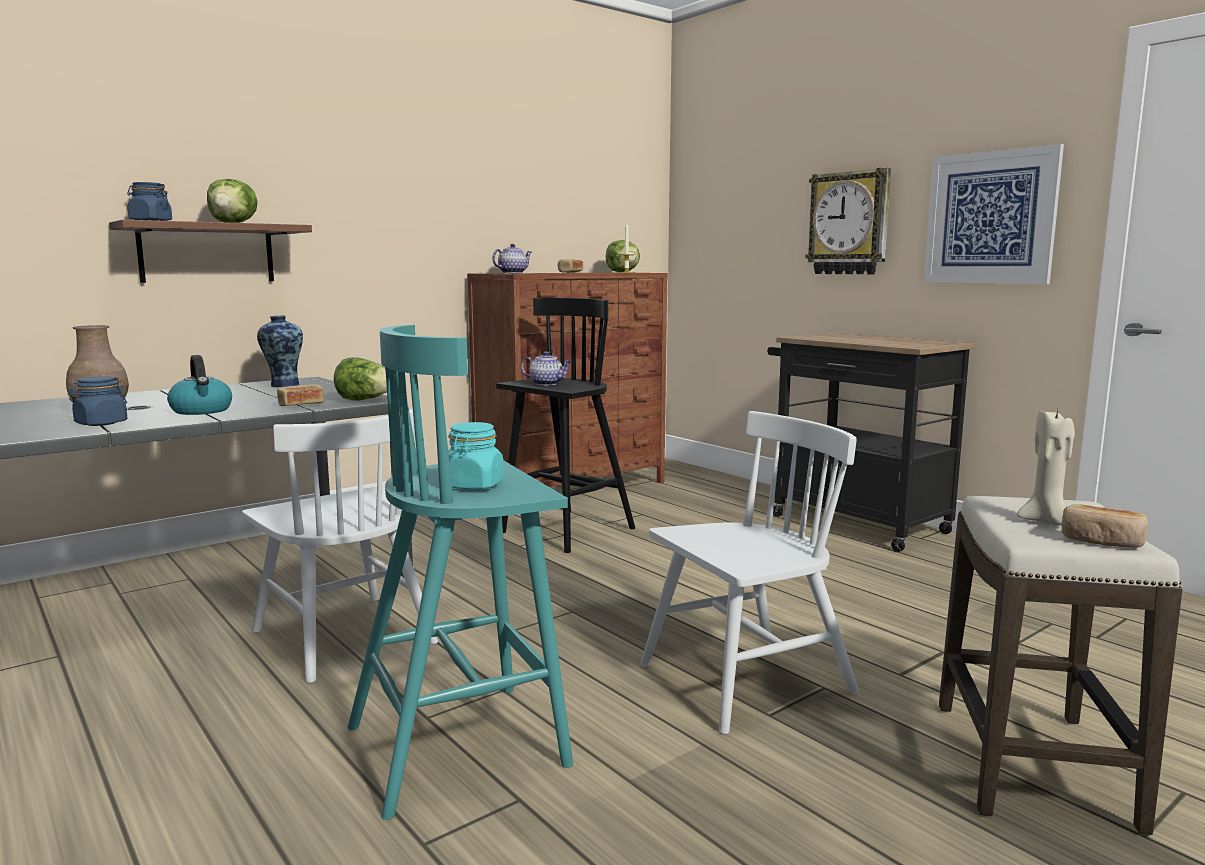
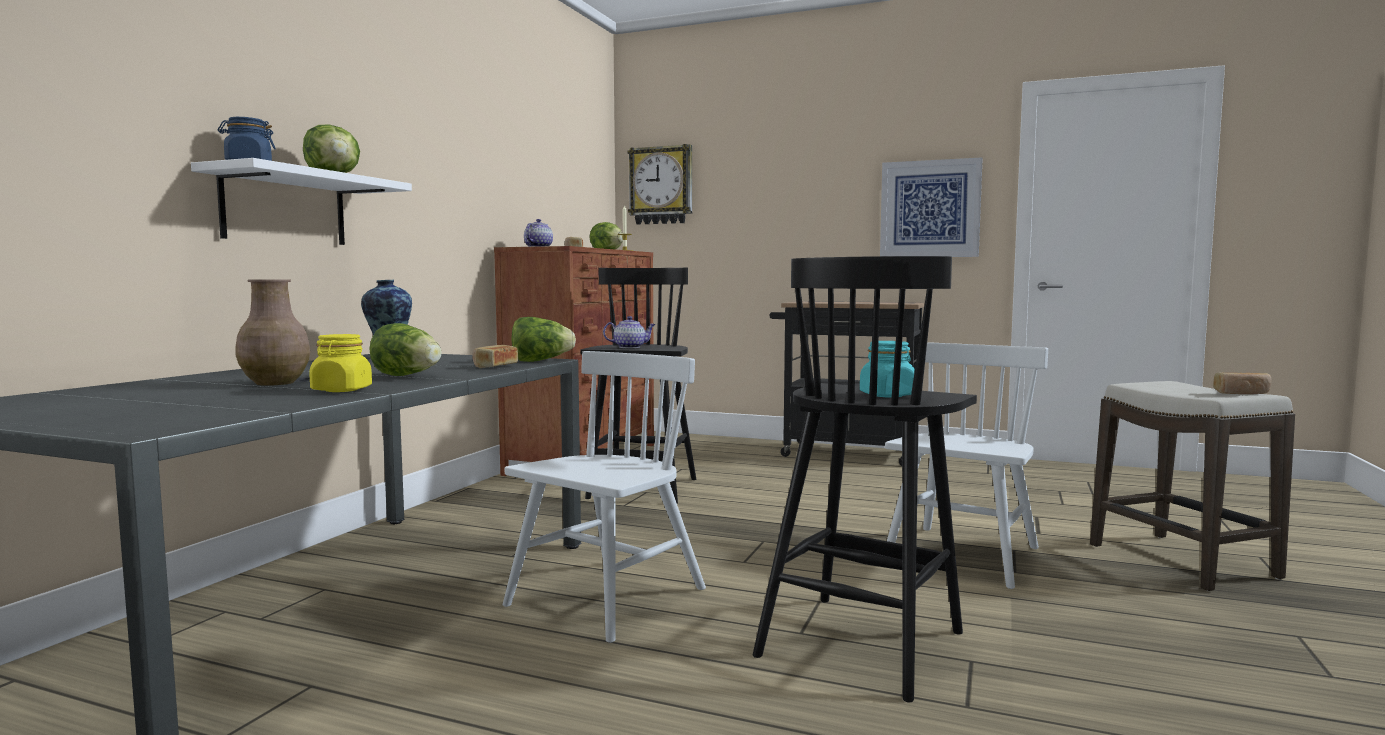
camera: 30 degrees left, 5 degrees down
blue jar [68,376,128,426] -> yellow jar [309,334,372,392]
brown shelf [109,220,312,283] -> white shelf [191,158,412,245]
kettle [167,355,232,415] -> lettuce [369,323,441,376]
white chair [242,409,438,683] -> white chair turned 75 degrees counterclockwise [503,351,706,643]
turquoise stool [348,325,573,820] -> black stool [753,256,977,702]
wall clock [805,168,891,275] -> wall clock moved to [628,144,692,225]
beige candle [1017,410,1075,525] -> none

